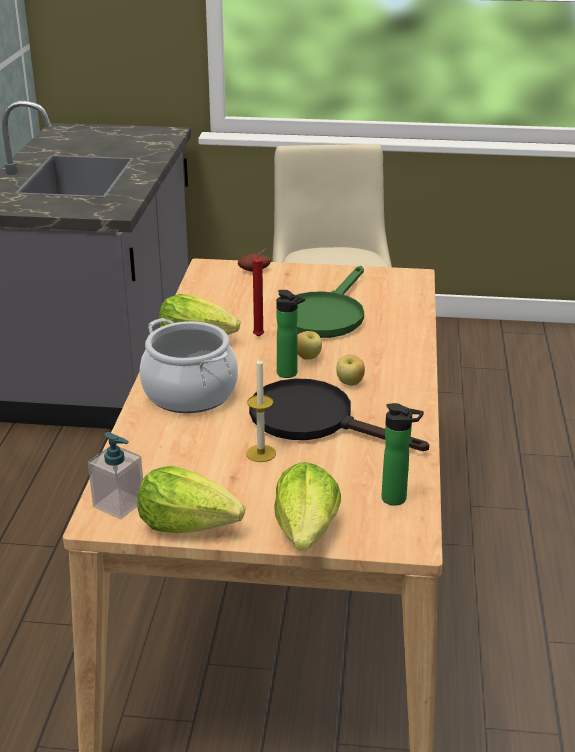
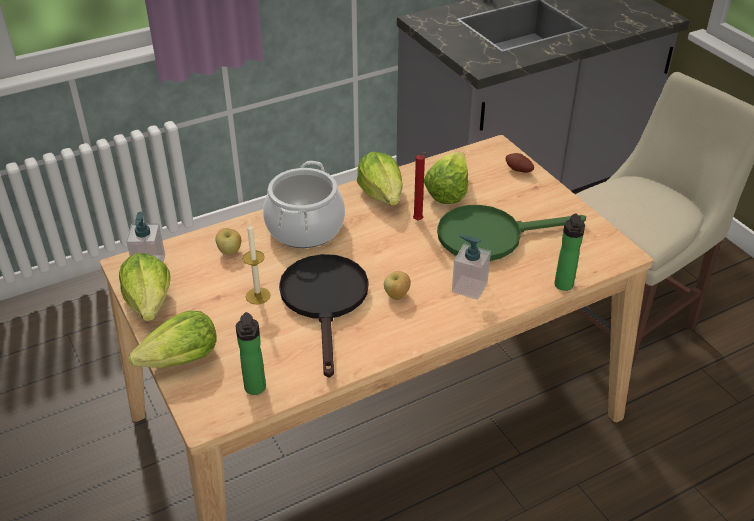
camera: 55 degrees right, 10 degrees up
bottle [276,290,305,378] -> bottle moved to [554,213,585,291]
apple [297,331,322,360] -> apple moved to [215,228,241,255]
none -> lettuce [424,152,469,204]
none -> soap dispenser [452,235,491,300]

